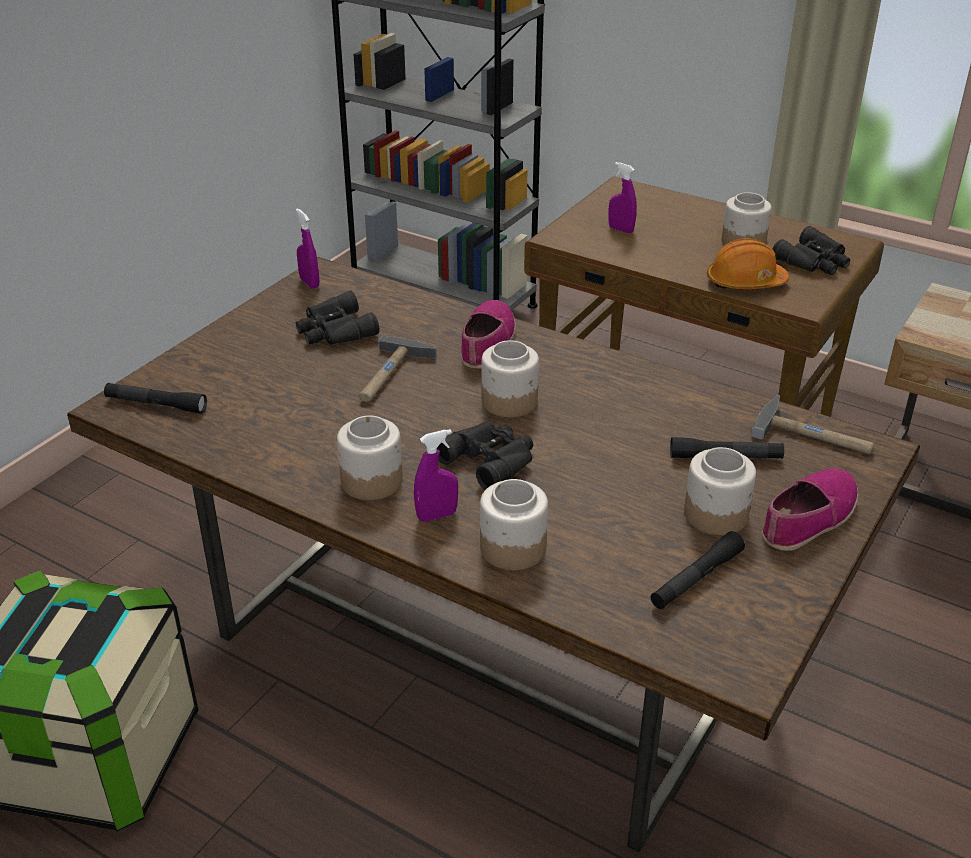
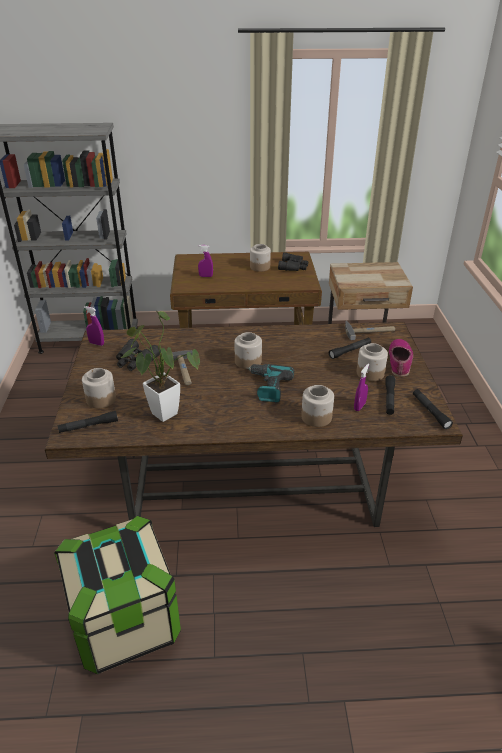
camera: 35 degrees left, 0 degrees up
jar [337,416,402,500] -> jar moved to [82,368,116,408]
purple spray bottle [414,429,458,522] -> purple spray bottle moved to [354,364,369,411]
black binoculars [437,421,533,490] -> power drill [246,364,294,403]
shoe [461,300,515,369] -> none
orange hard hat [707,238,789,289] -> none
none -> potted plant [120,311,200,422]
none -> black flashlight [413,389,453,429]

